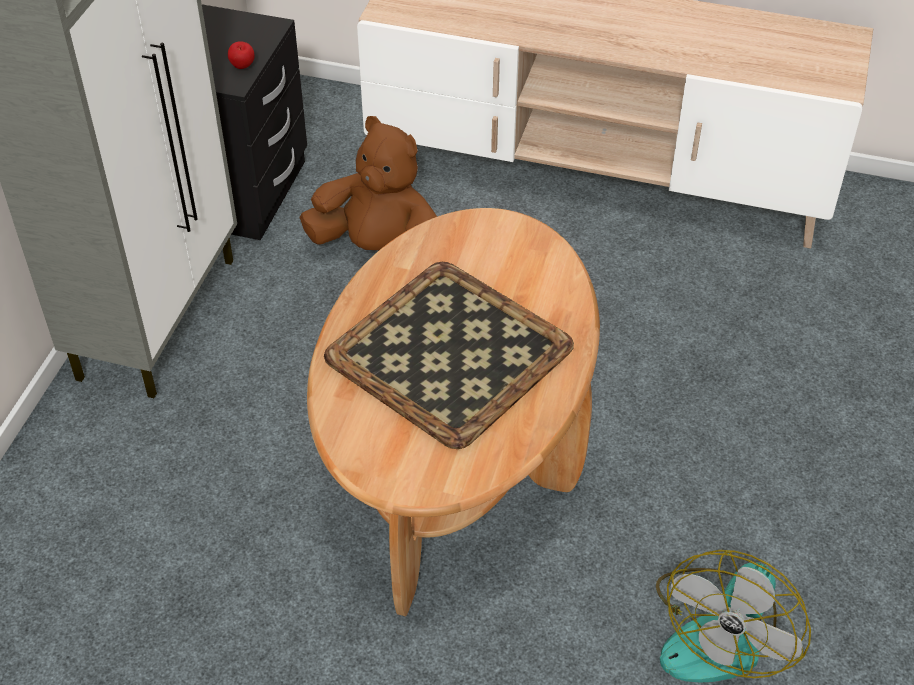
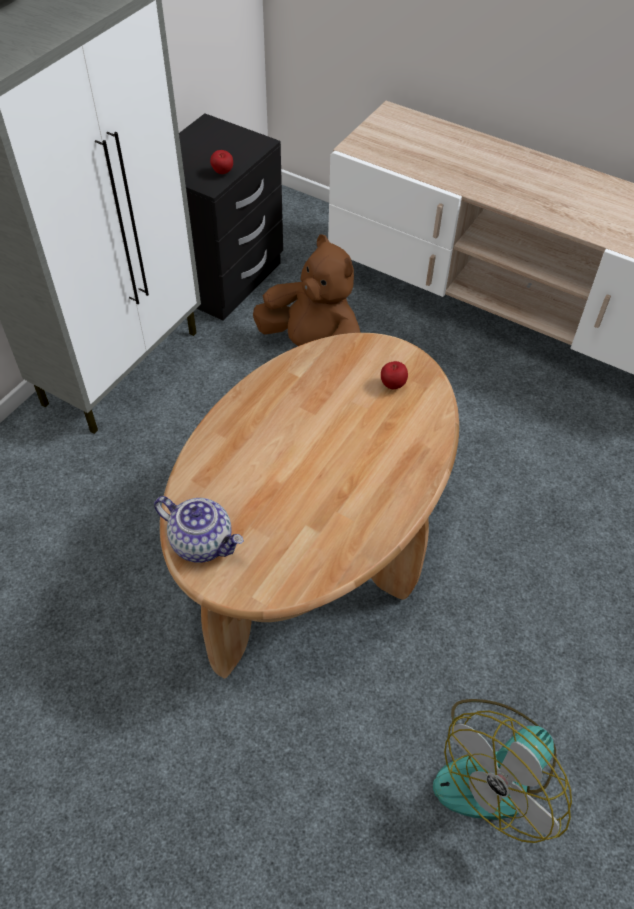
camera: 15 degrees right, 5 degrees up
tray [324,262,574,449] -> none
none -> teapot [154,496,244,563]
none -> apple [381,361,408,389]

